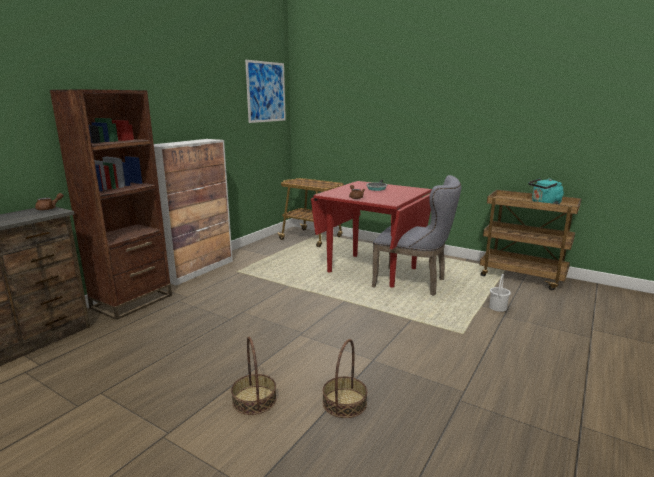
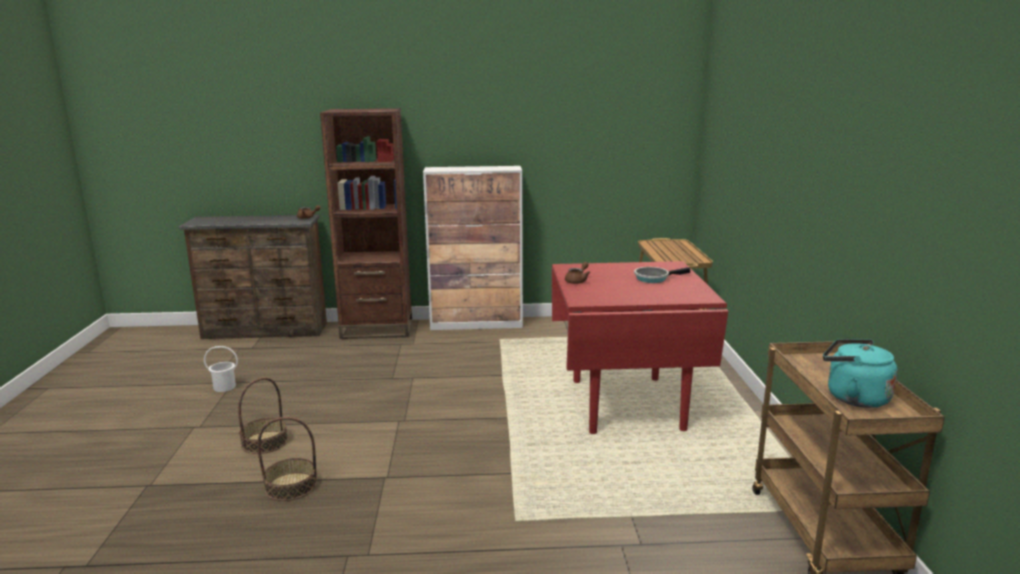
camera: 55 degrees right, 0 degrees up
picture [245,60,286,123] -> none
grey chair [372,175,461,296] -> none
white bucket [489,274,511,312] -> white bucket moved to [204,346,238,392]

